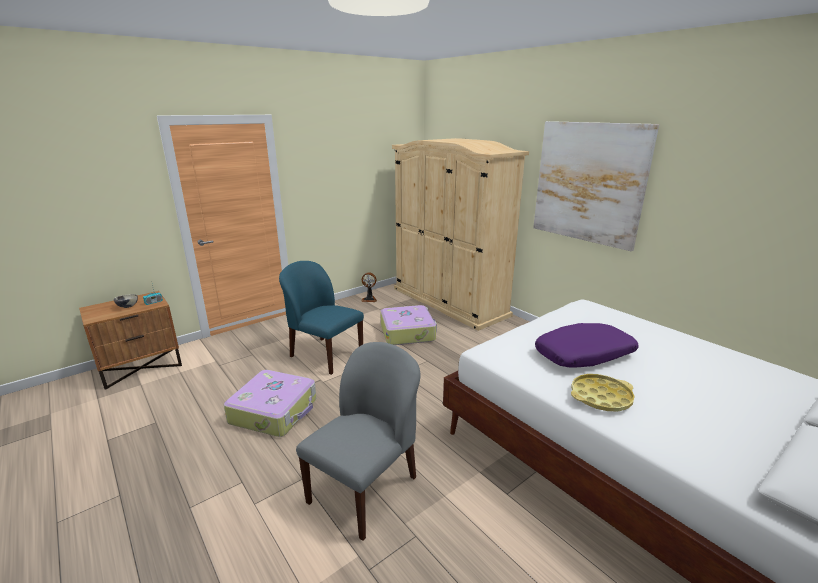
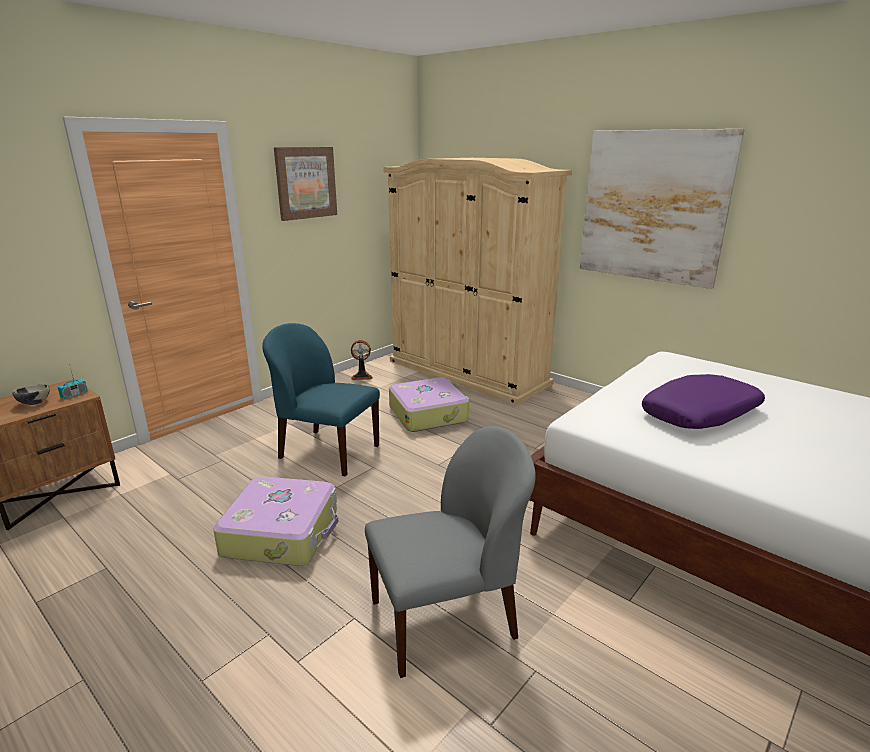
camera: 10 degrees left, 0 degrees up
grey chair [296,342,420,541] -> grey chair turned 45 degrees clockwise [365,426,536,678]
yellow tray [571,374,635,411] -> none
none -> picture [274,147,337,221]

